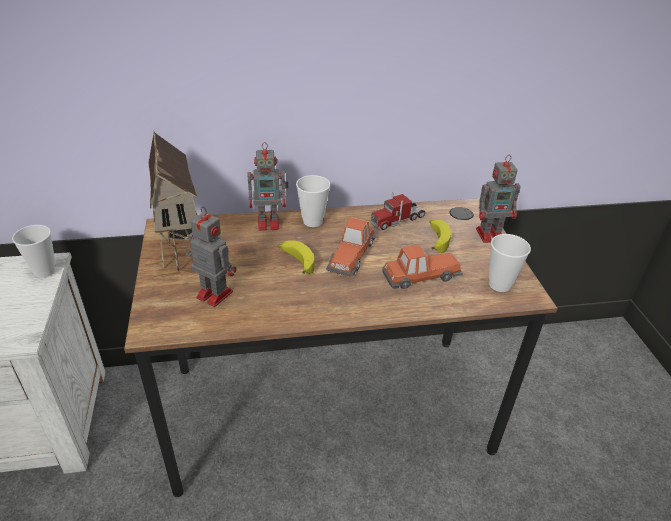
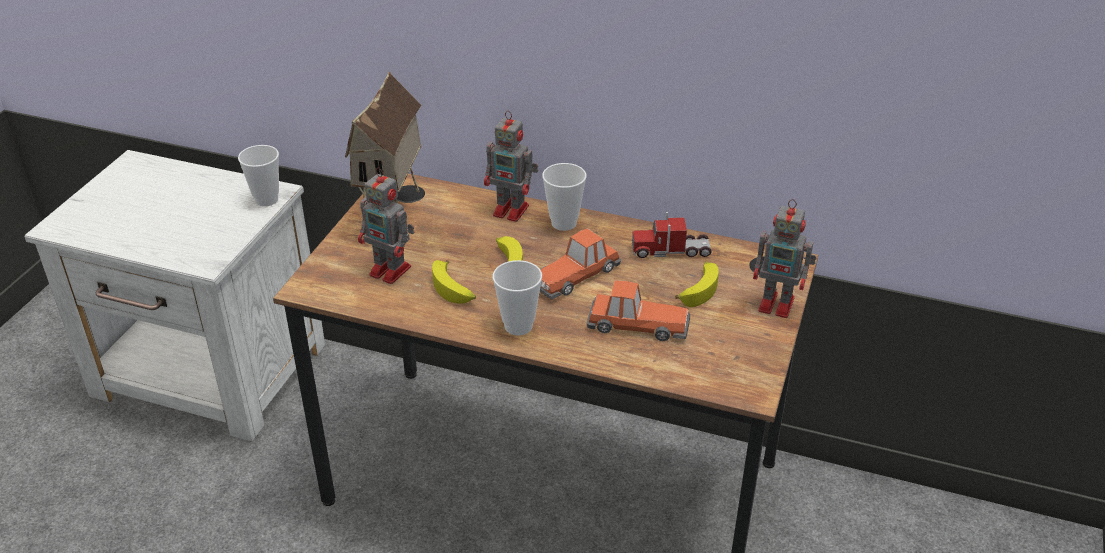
camera: 30 degrees right, 0 degrees up
toy robot [185,207,236,307] -> toy robot turned 150 degrees clockwise [358,167,414,284]
cup [489,234,531,292] -> cup moved to [493,260,542,335]
none -> banana [432,260,476,304]

